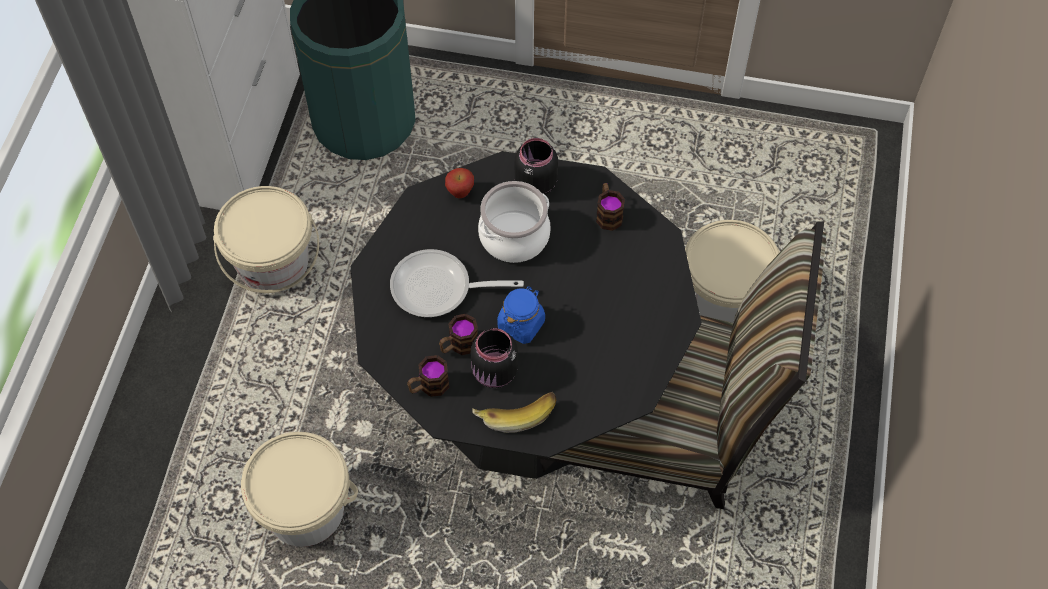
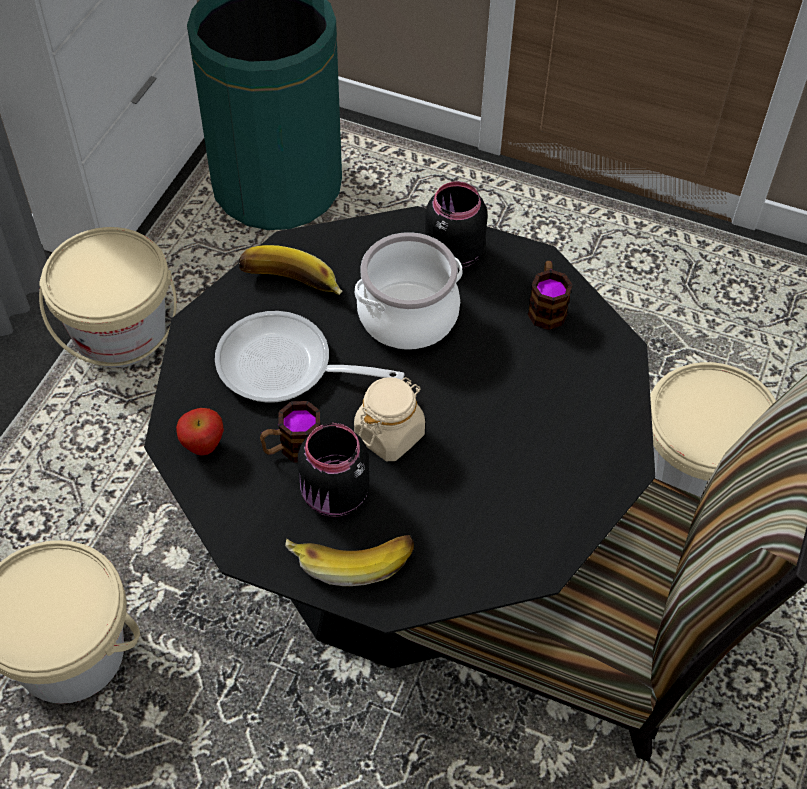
camera: 10 degrees right, 5 degrees down
mug [407,355,449,397] -> none
apple [445,168,474,198] -> apple moved to [176,408,224,456]
blue jar [497,286,545,344] -> beige jar [354,377,425,461]
none -> banana [239,245,342,295]

